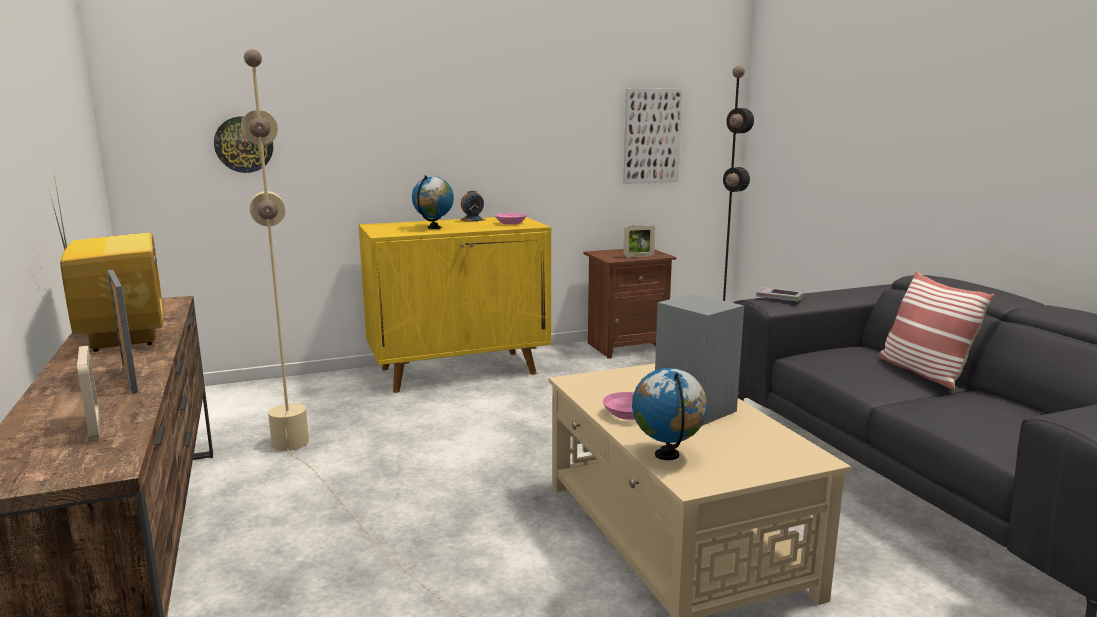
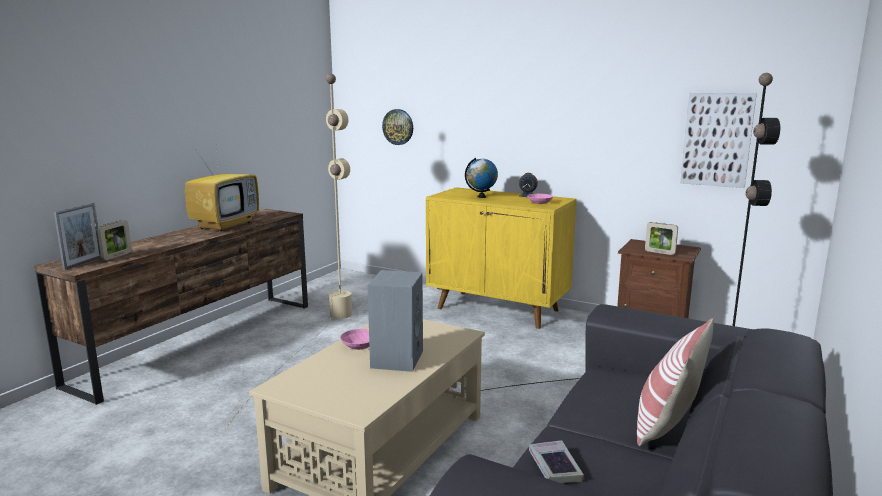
camera: 50 degrees right, 0 degrees up
picture frame [108,270,138,394] -> picture frame moved to [54,203,101,270]
globe [632,368,707,460] -> none
book [756,286,803,301] -> book moved to [529,440,584,483]

